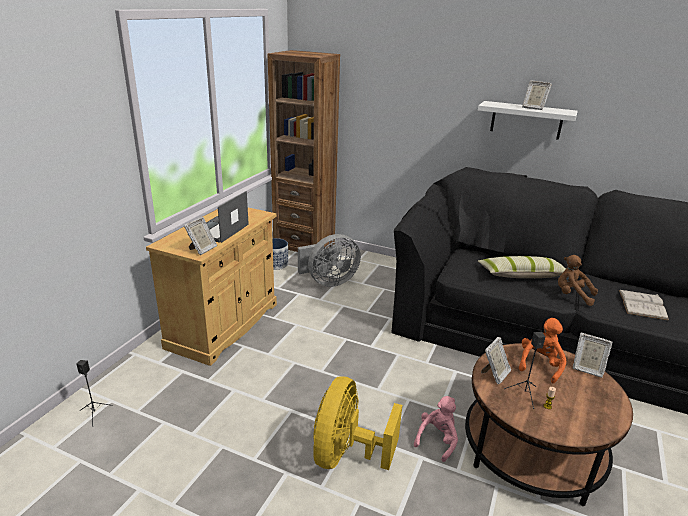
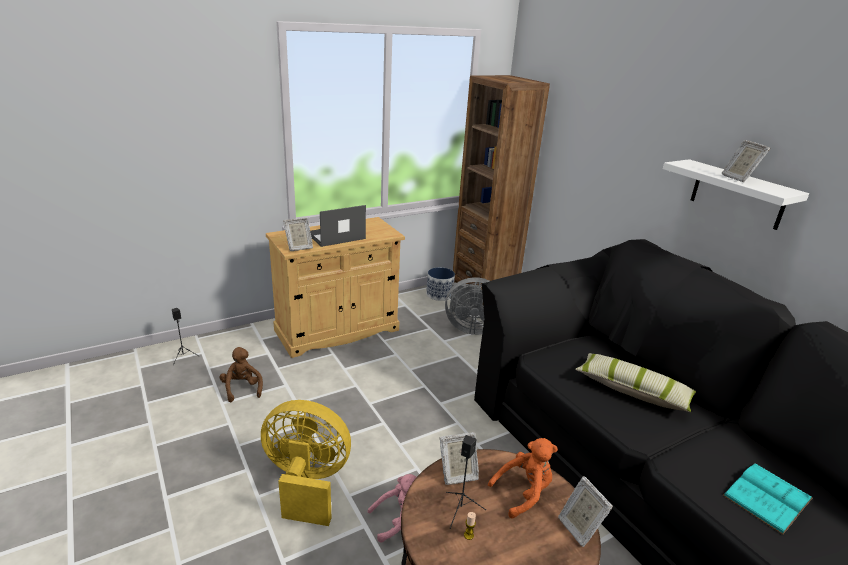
camera: 35 degrees right, 0 degrees up
yellow fan [313,376,402,470] -> yellow fan turned 45 degrees clockwise [261,400,351,526]
brown plush toy [558,255,598,306] -> brown plush toy moved to [220,347,263,402]
white book [619,290,669,321] -> turquoise book [723,463,813,535]

